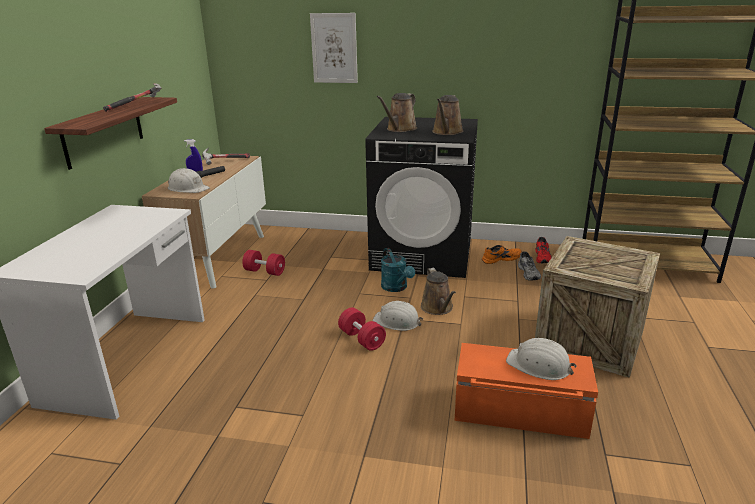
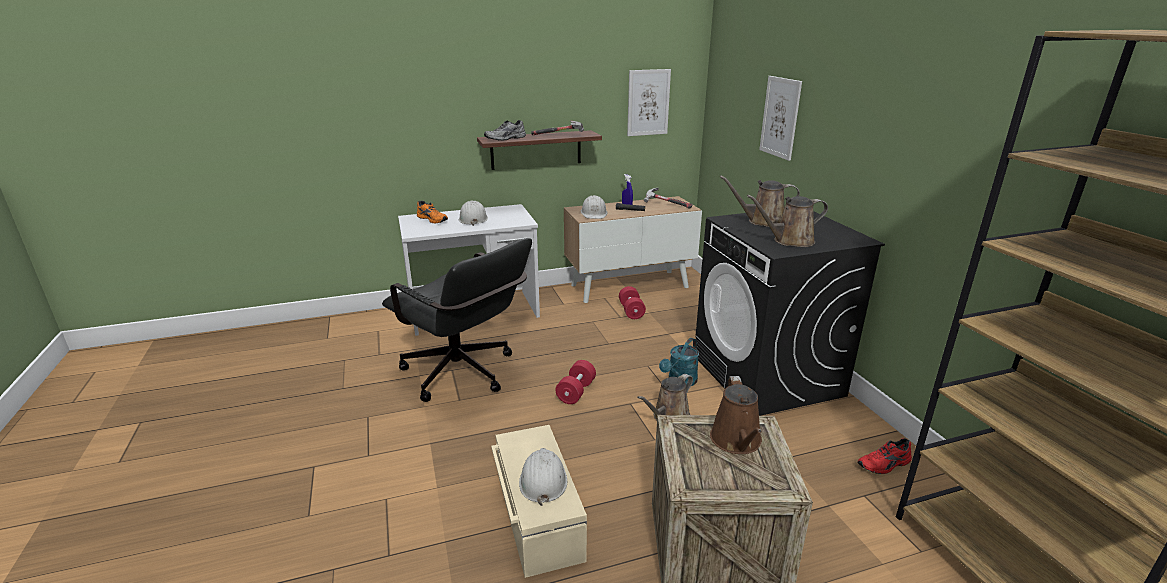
camera: 60 degrees right, 0 degrees up
white hard hat [373,301,423,331] -> white hard hat moved to [459,201,488,226]
orange storage box [455,343,598,439] -> beige storage box [491,425,587,578]
orange shoe [482,245,522,264] -> orange shoe moved to [417,201,448,224]
grey shoe [518,251,541,281] -> grey shoe moved to [484,120,526,140]
none -> black office chair [382,238,532,402]
none -> picture [627,69,671,136]
none -> brown watering can [710,376,762,454]

